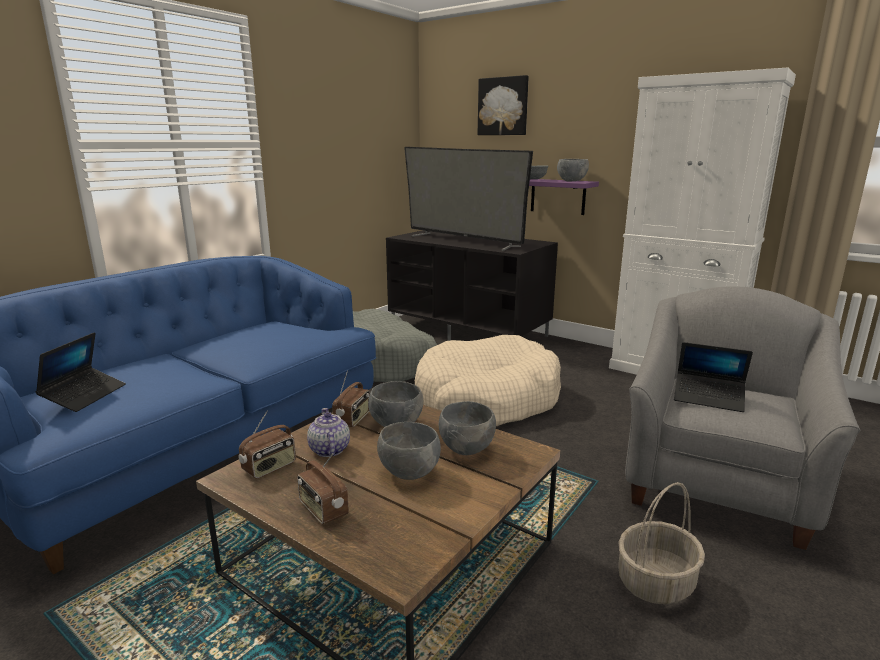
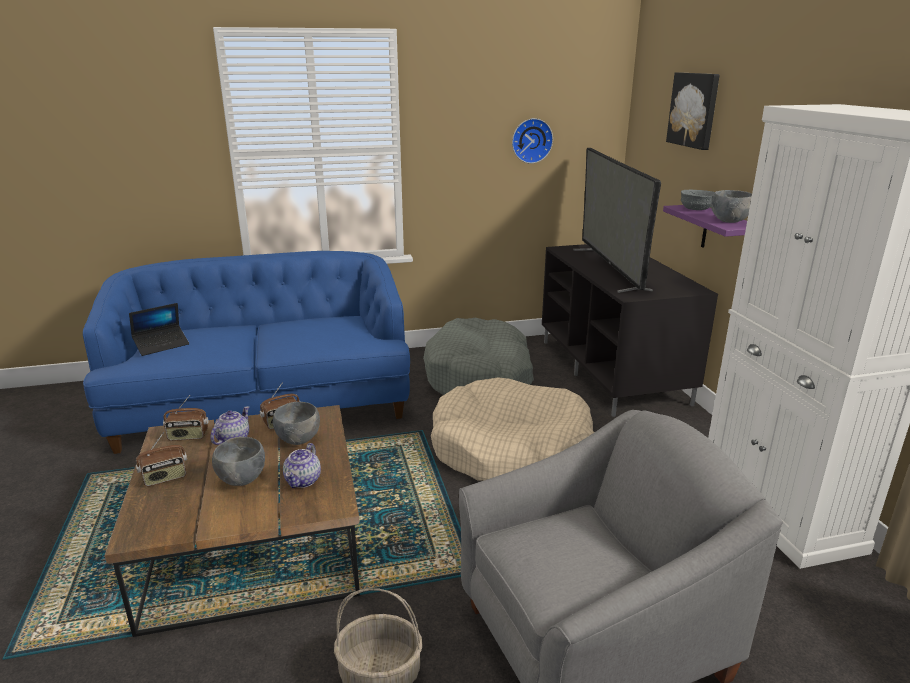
camera: 40 degrees right, 5 degrees up
radio [297,453,349,524] -> radio turned 120 degrees counterclockwise [136,432,187,486]
grey bowl [439,401,496,455] -> teapot [283,443,321,488]
laptop [674,342,753,412] -> none
none -> wall clock [512,118,553,164]

